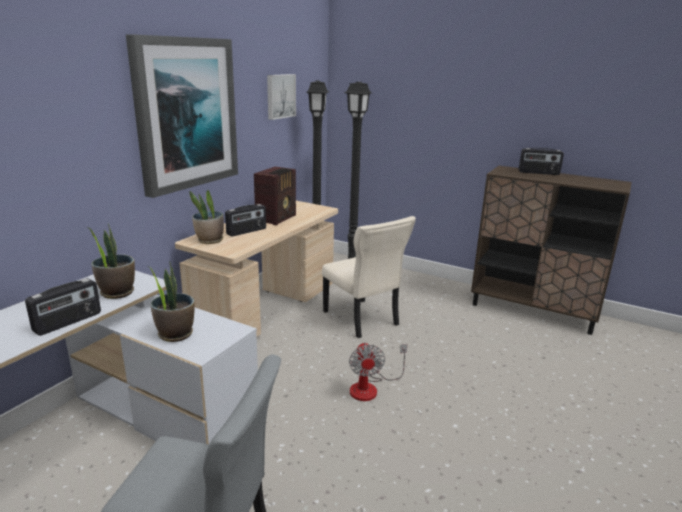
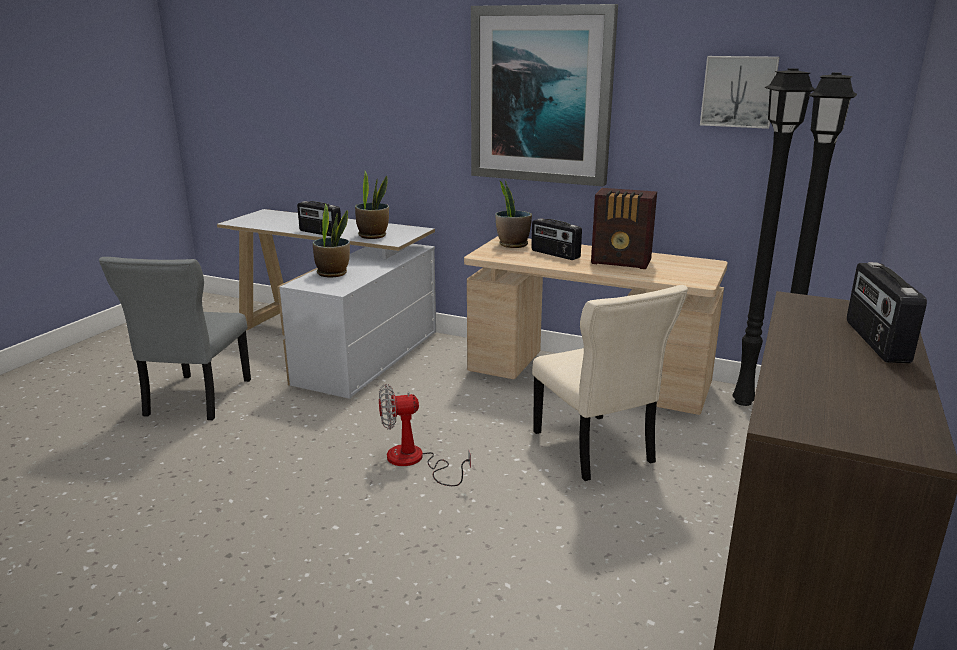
camera: 85 degrees right, 0 degrees up
beige chair [322,216,416,338] -> beige chair turned 75 degrees counterclockwise [532,285,688,481]

